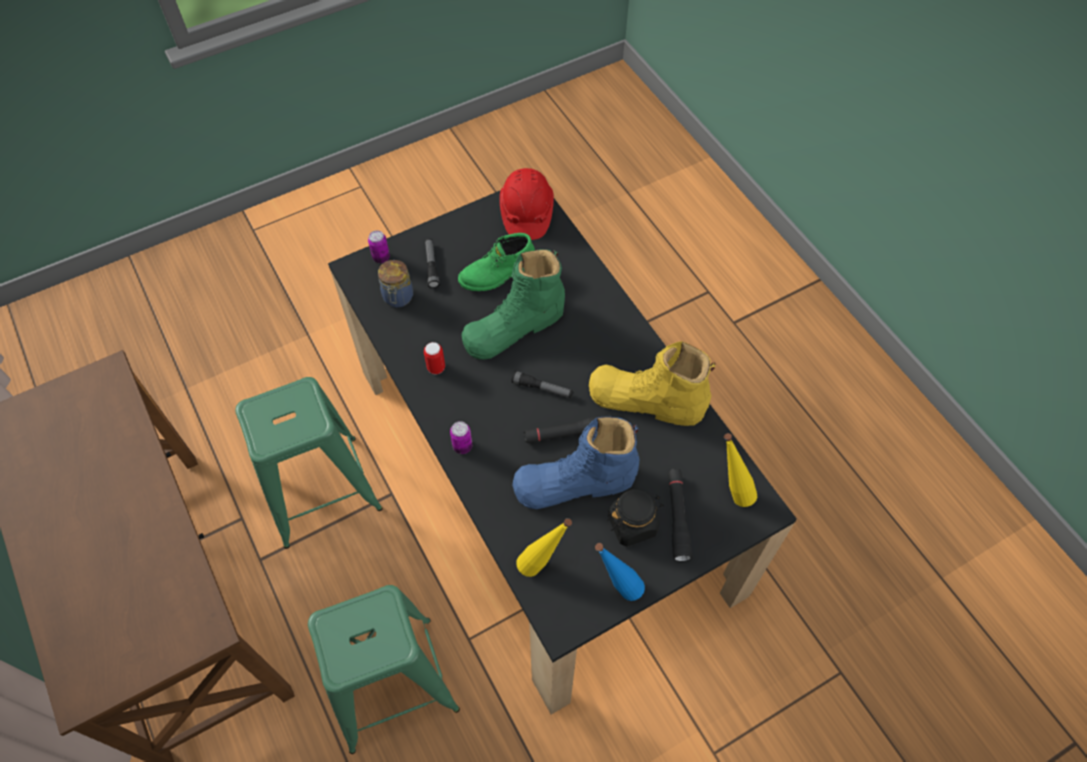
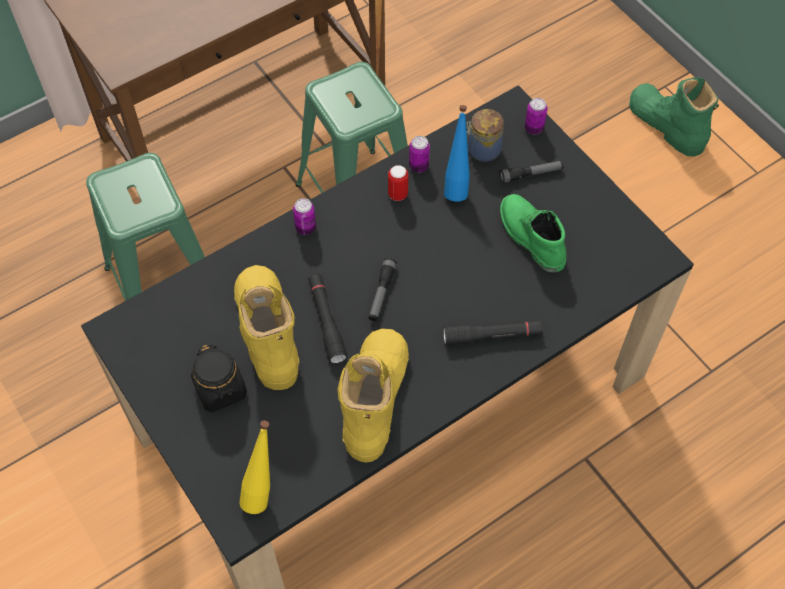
camera: 85 degrees right, 0 degrees up
green boot [462,249,565,360] -> green boot moved to [629,77,719,156]
red hard hat [499,168,554,240] -> none
blue boot [512,417,639,509] -> yellow boot [234,265,299,390]
yellow bottle [516,518,572,577] -> none
blue bottle [595,543,645,601] -> blue bottle moved to [444,105,470,202]
black flashlight [668,469,692,561] -> black flashlight moved to [443,320,543,345]
none -> can [409,136,430,173]

